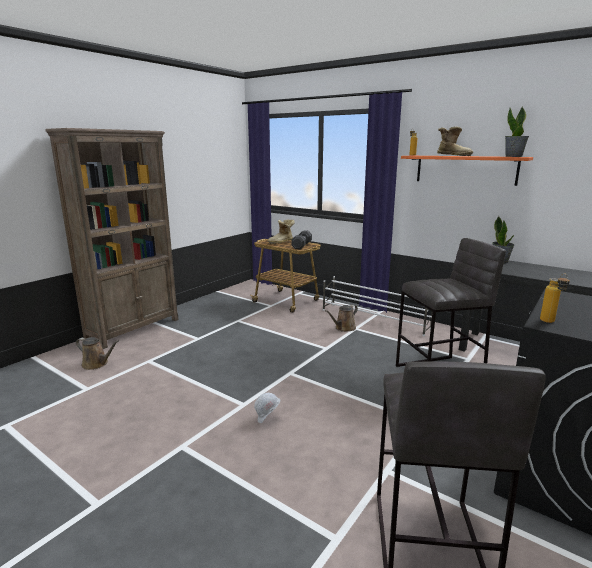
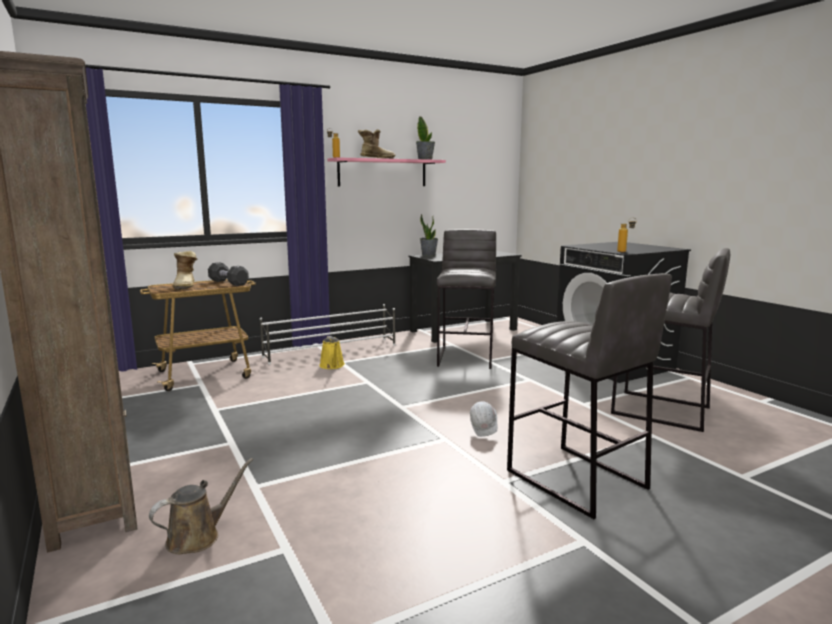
camera: 65 degrees left, 5 degrees down
brown watering can [325,305,358,332] -> yellow watering can [319,336,345,369]
orange shelf [401,156,533,186] -> pink shelf [327,157,446,187]
none -> grey stool [507,273,672,519]

